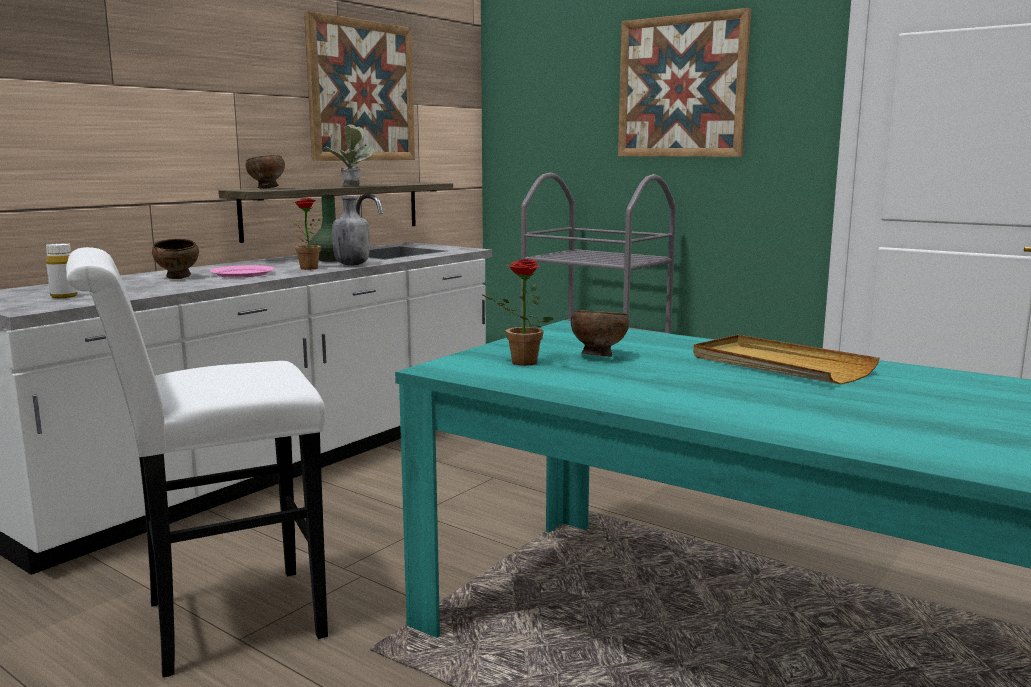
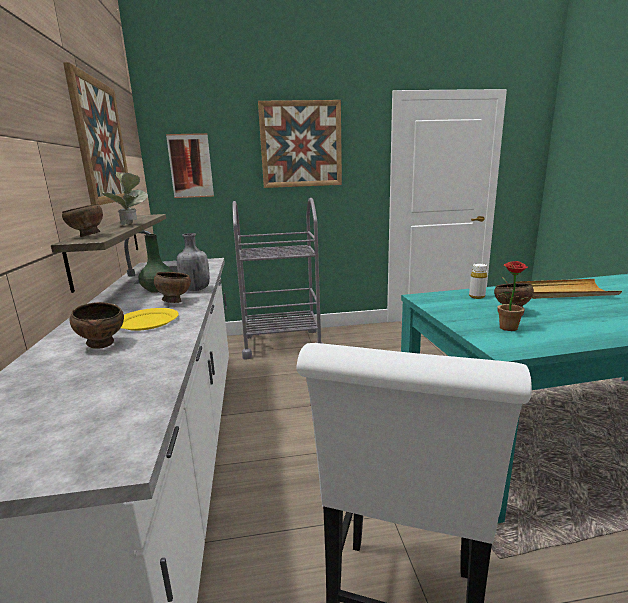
camera: 45 degrees left, 5 degrees up
white bottle [46,243,77,298] -> white bottle moved to [469,264,487,299]
pink plate [210,265,275,278] -> yellow plate [121,308,179,331]
potted plant [292,198,323,270] -> brown bowl [154,272,191,303]
none -> picture [166,133,214,198]

